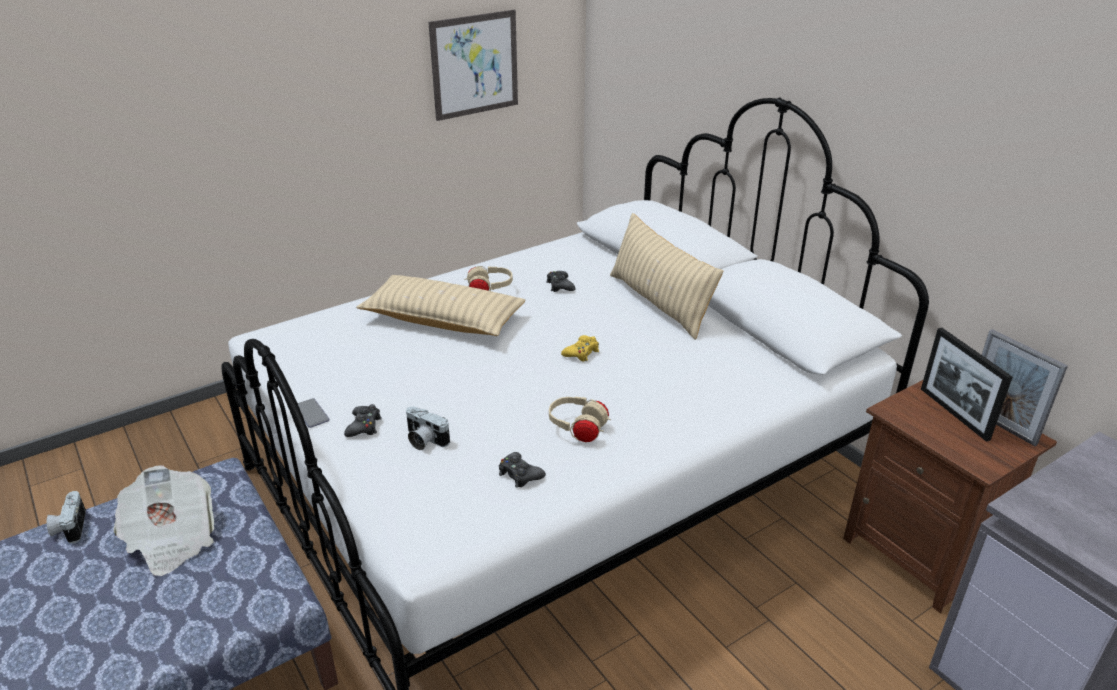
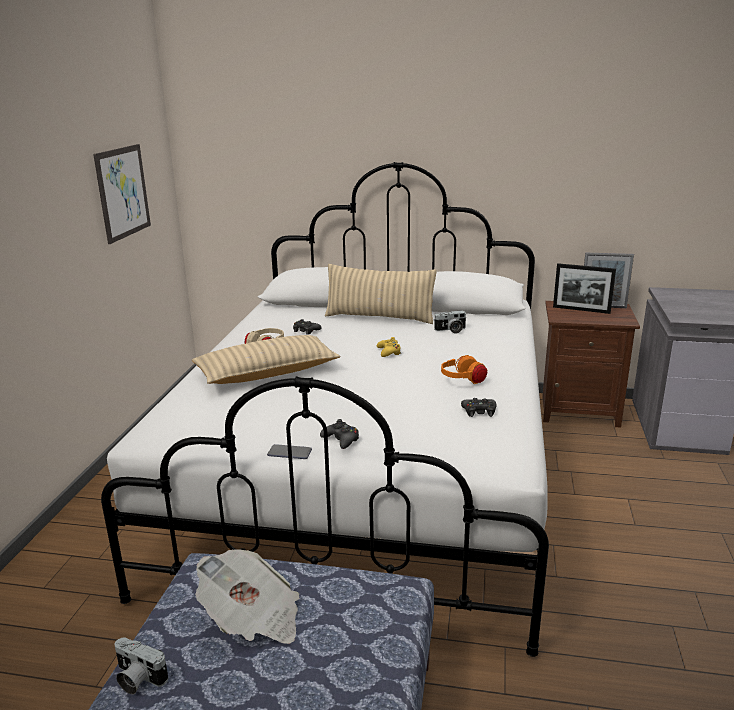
camera: 45 degrees left, 10 degrees down
camera [406,406,450,450] -> camera moved to [434,310,467,333]
beige headphones [549,397,611,442] -> orange headphones [441,355,488,384]

